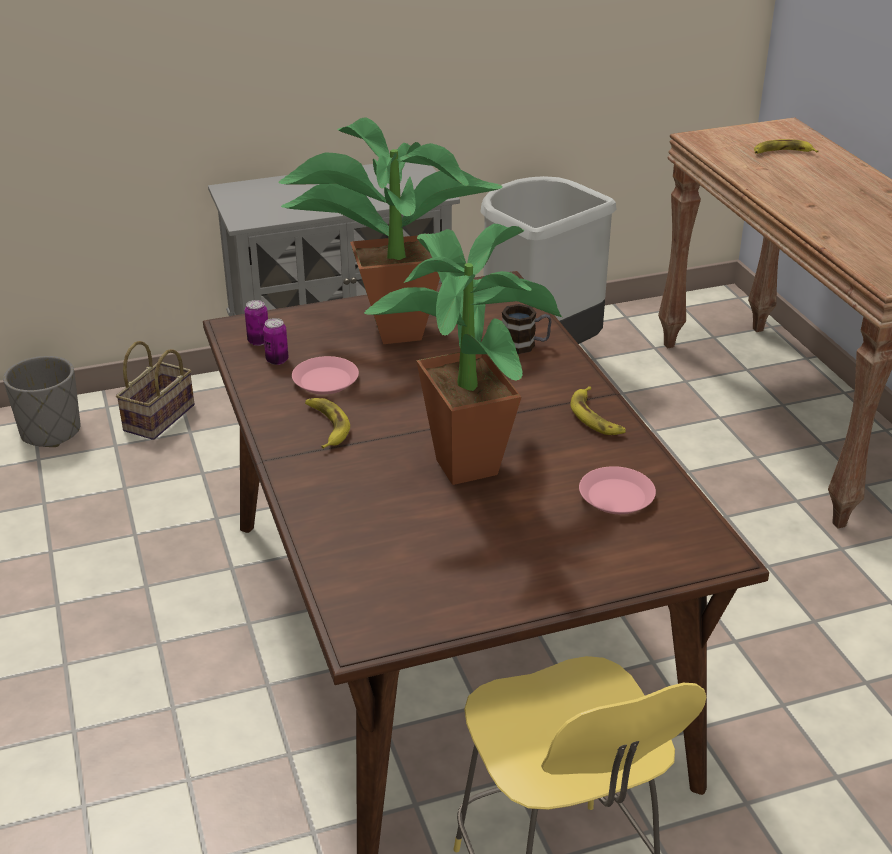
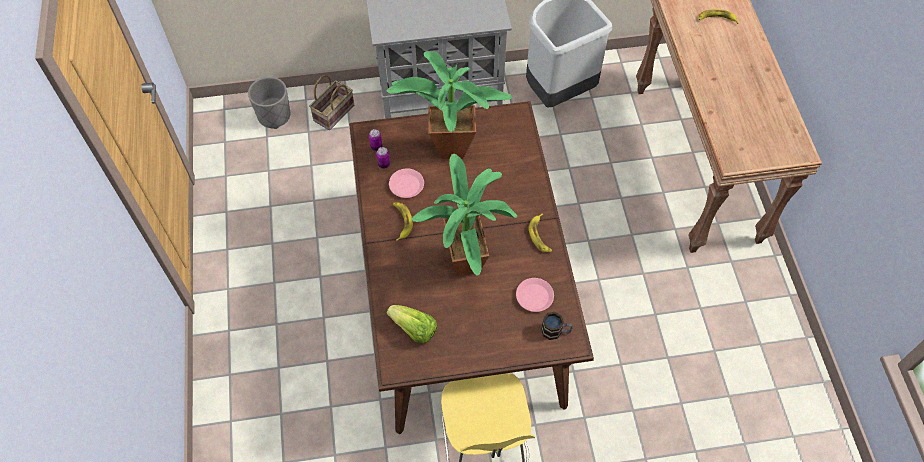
camera: 10 degrees right, 25 degrees up
mug [502,304,552,354] -> mug moved to [541,312,573,340]
none -> lettuce [387,305,437,343]

